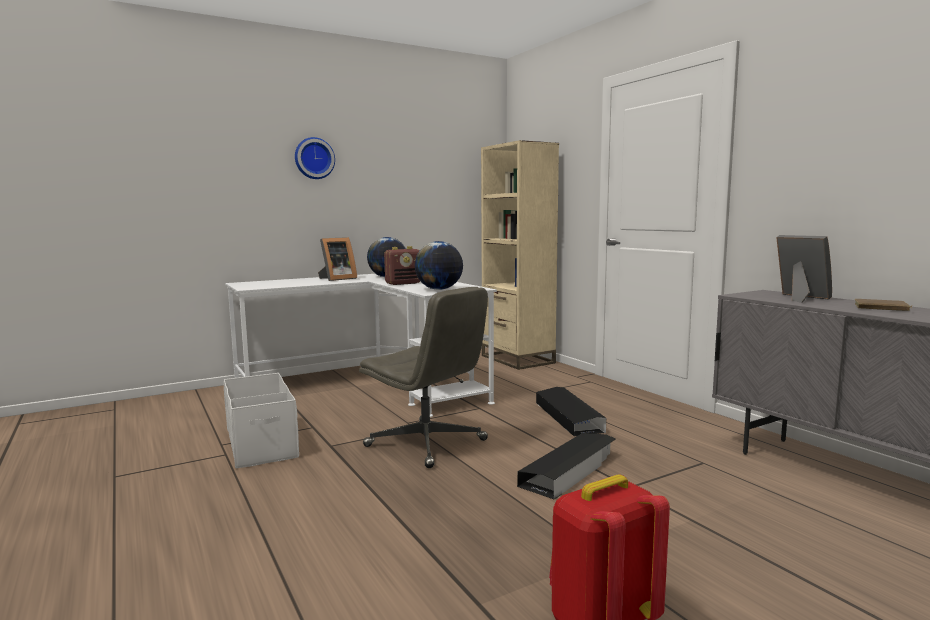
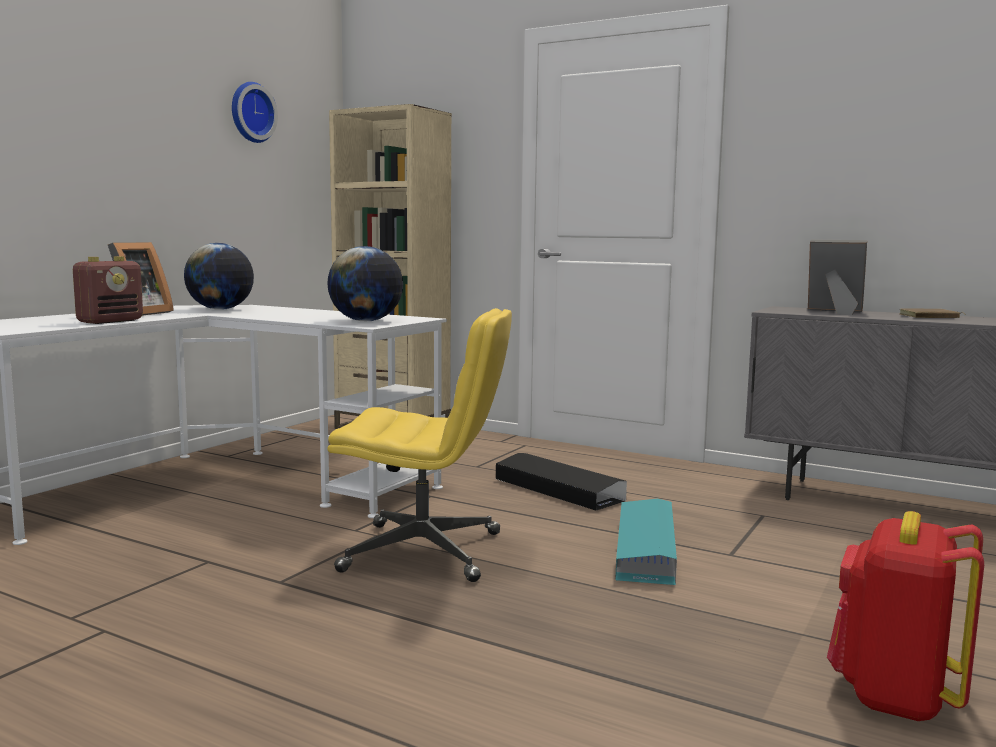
camera: 30 degrees left, 0 degrees up
white storage box [224,373,299,468] -> none
wall clock [295,137,335,179] -> wall clock moved to [232,82,278,143]
grey office chair [359,287,488,468] -> yellow office chair [328,308,512,582]
radio [384,246,420,285] -> radio moved to [73,256,143,324]
black storage box [517,433,616,500] -> turquoise storage box [615,499,677,585]

